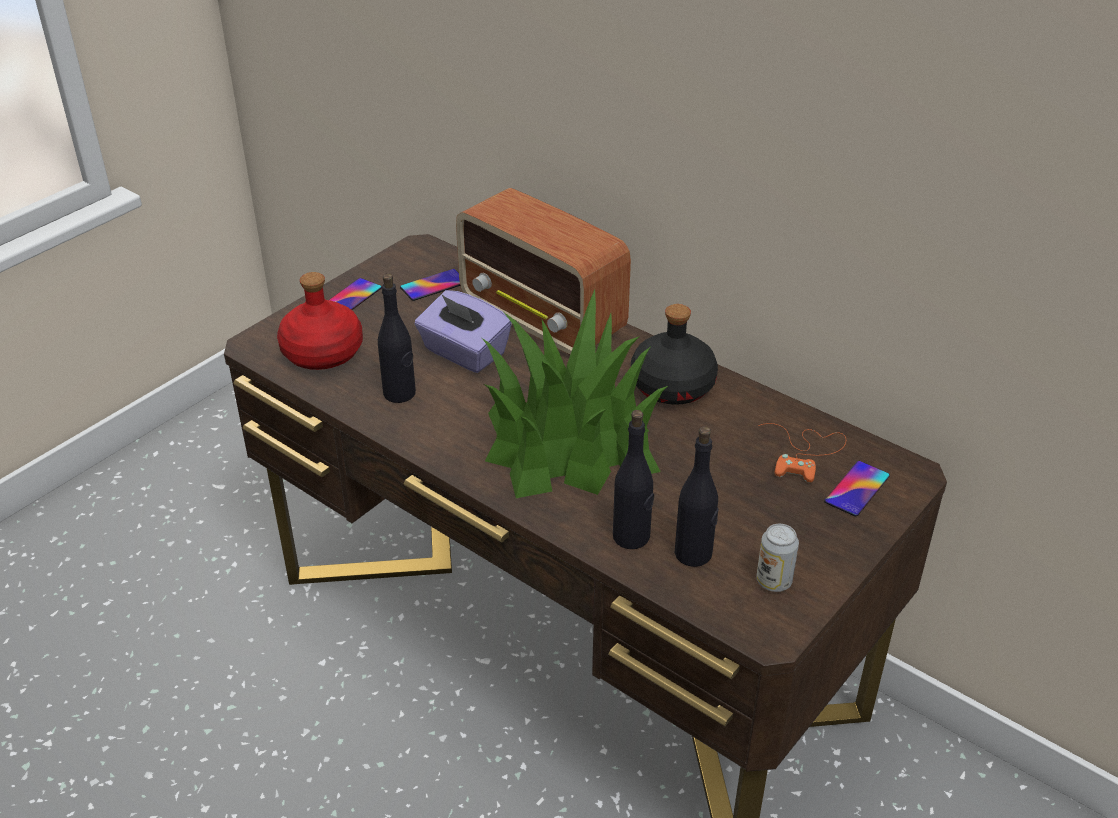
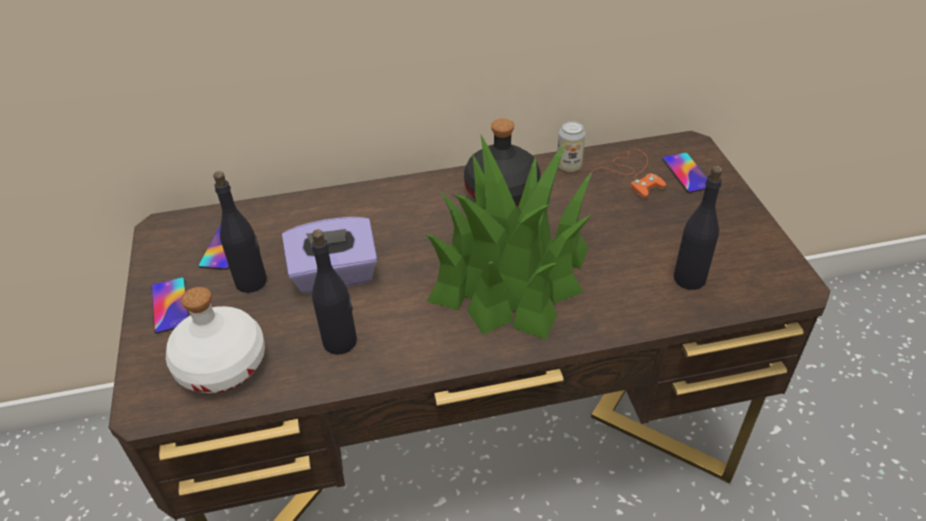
camera: 50 degrees left, 5 degrees up
red bottle [277,272,363,370] -> white bottle [166,287,265,393]
radio [456,188,631,355] -> none
black bottle [613,410,654,549] -> black bottle moved to [213,171,267,293]
can [756,524,799,592] -> can moved to [557,121,585,172]

